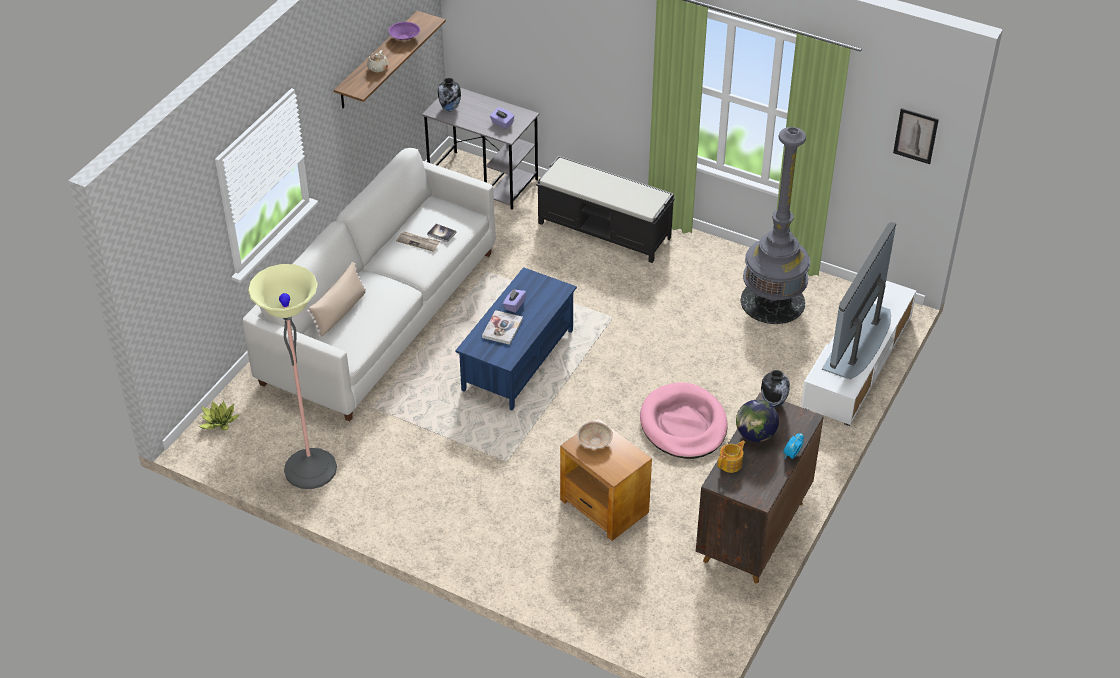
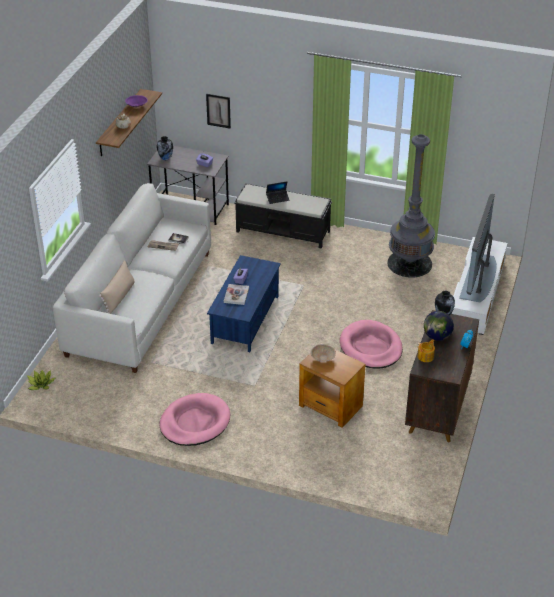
camera: 10 degrees left, 5 degrees down
floor lamp [248,264,337,489] -> none
picture [893,108,939,164] -> picture moved to [206,94,231,128]
none -> pink dog bed [159,393,230,446]
none -> laptop [266,181,290,204]

